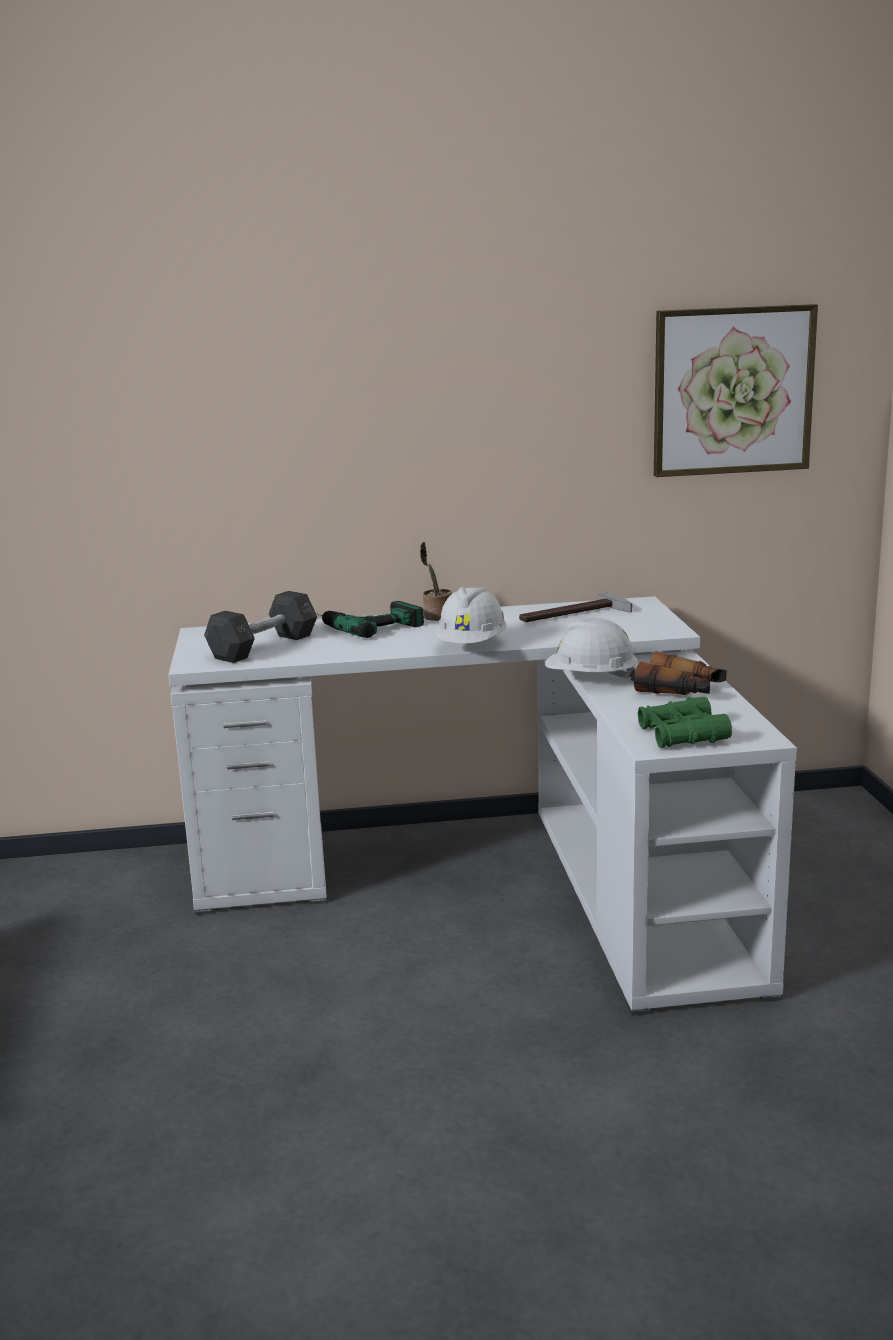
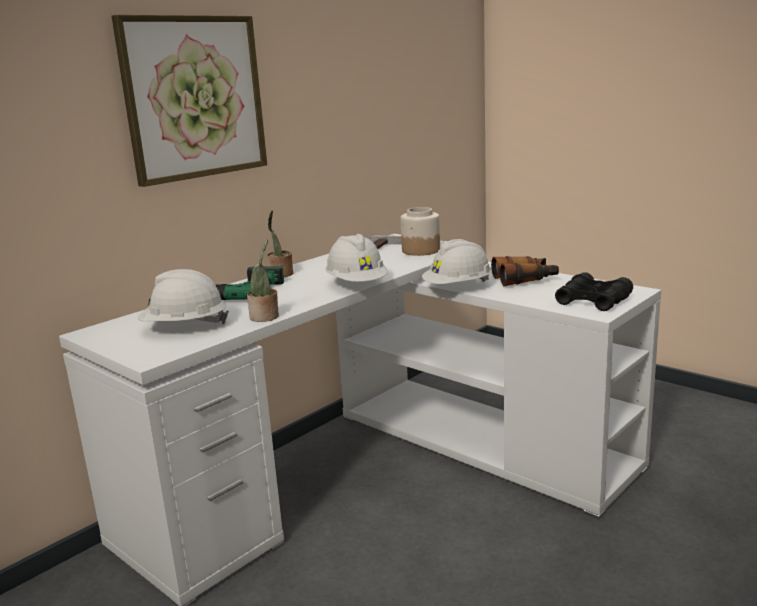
camera: 40 degrees left, 0 degrees up
grey dumbbell [204,591,317,663] -> white hard hat [138,269,229,324]
green binoculars [638,697,732,748] -> black binoculars [555,272,633,311]
picture [654,304,818,477] -> picture moved to [112,15,267,187]
none -> potted plant [247,240,279,322]
none -> jar [400,207,440,256]

